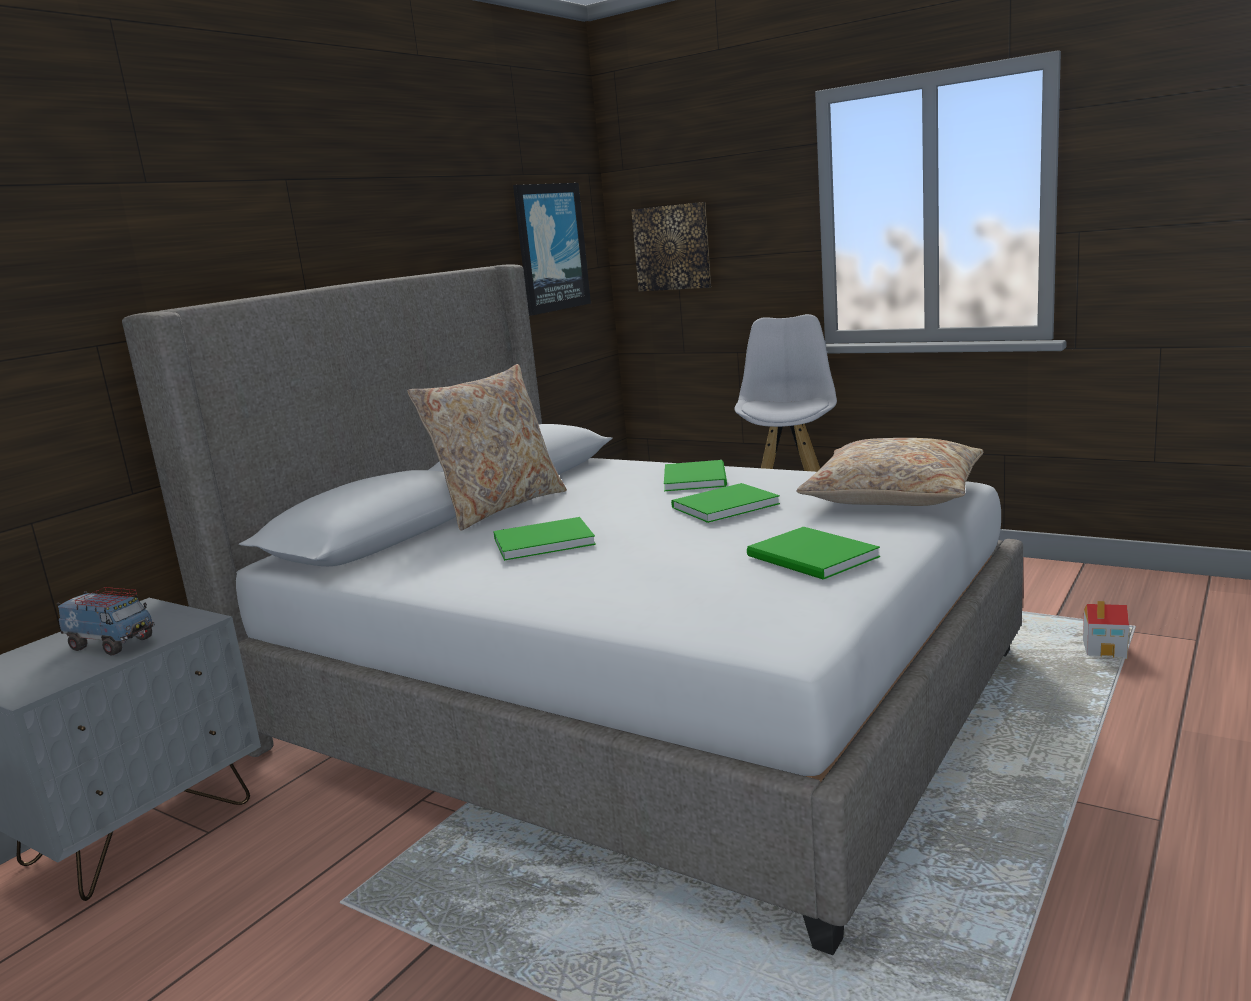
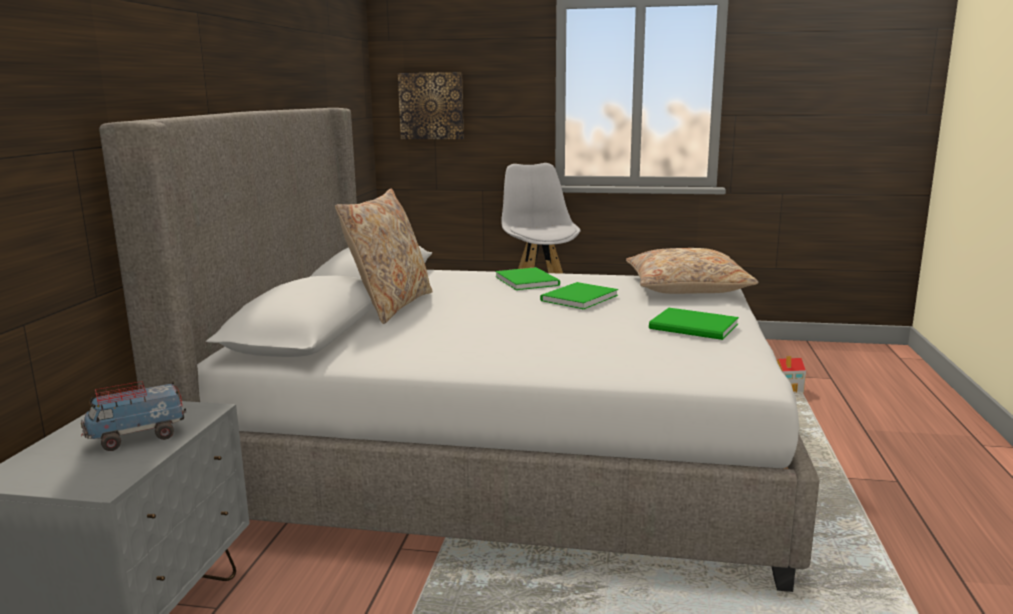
camera: 25 degrees left, 0 degrees up
toy truck [57,587,155,655] -> toy truck turned 150 degrees clockwise [81,381,186,451]
green book [494,517,596,561] -> none
picture [513,183,591,316] -> none

